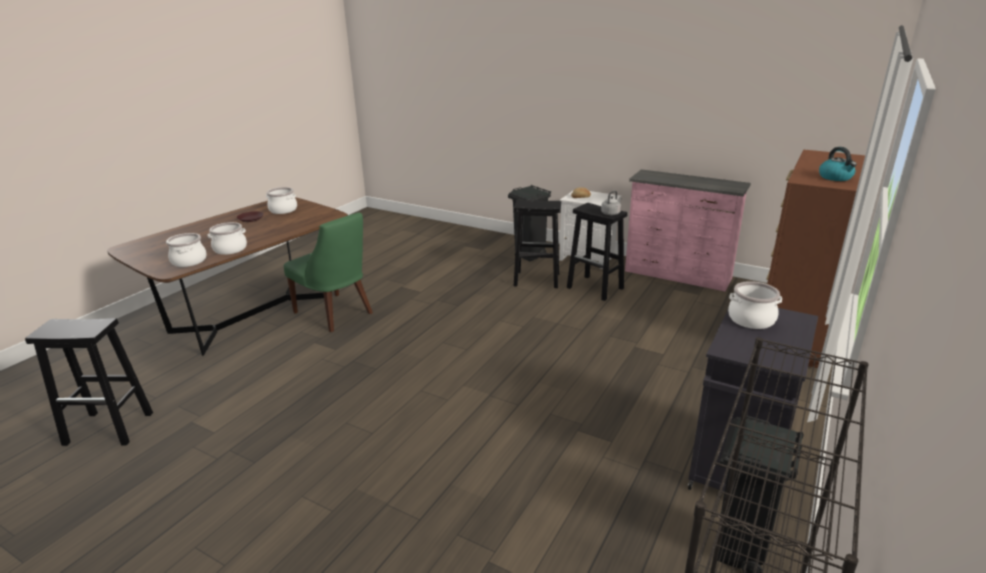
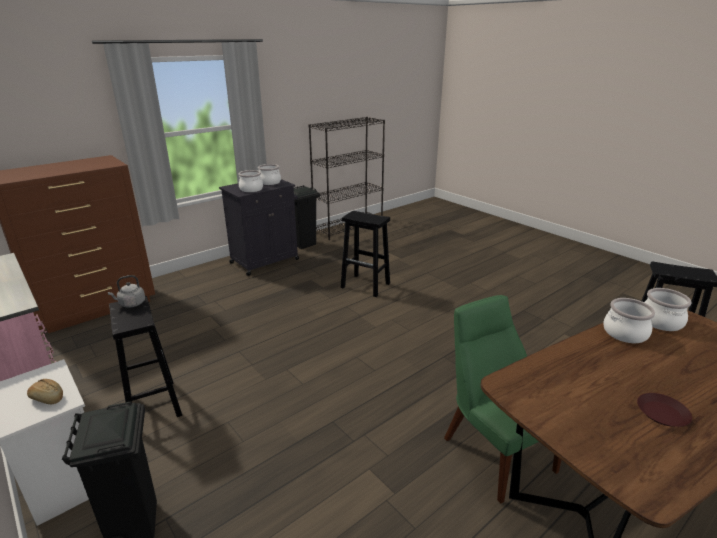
camera: 160 degrees left, 0 degrees up
cooking pot [266,187,297,214] -> cooking pot moved to [258,164,281,185]
black stool [514,200,561,288] -> black stool moved to [341,211,390,297]
kettle [819,147,857,181] -> none

